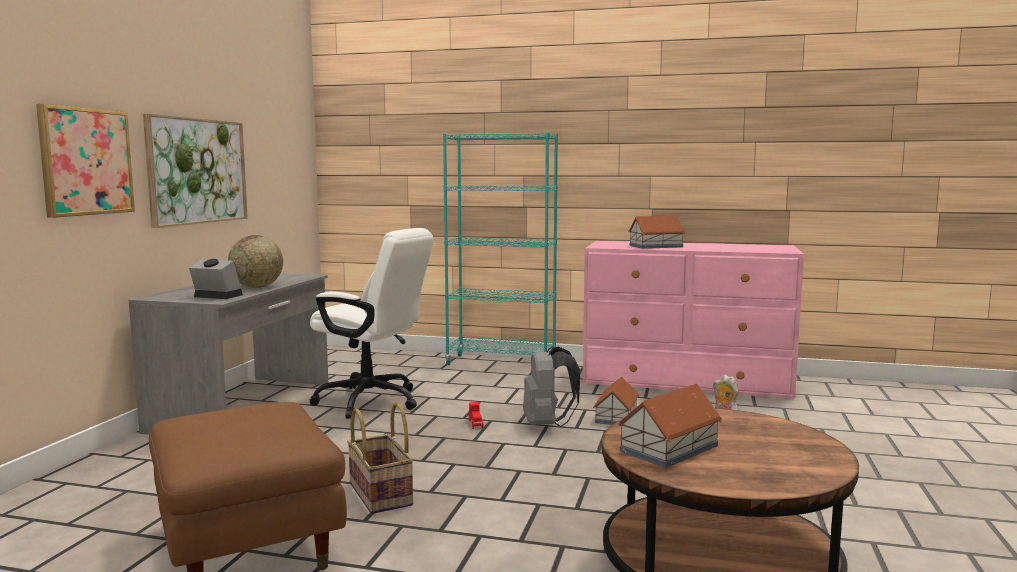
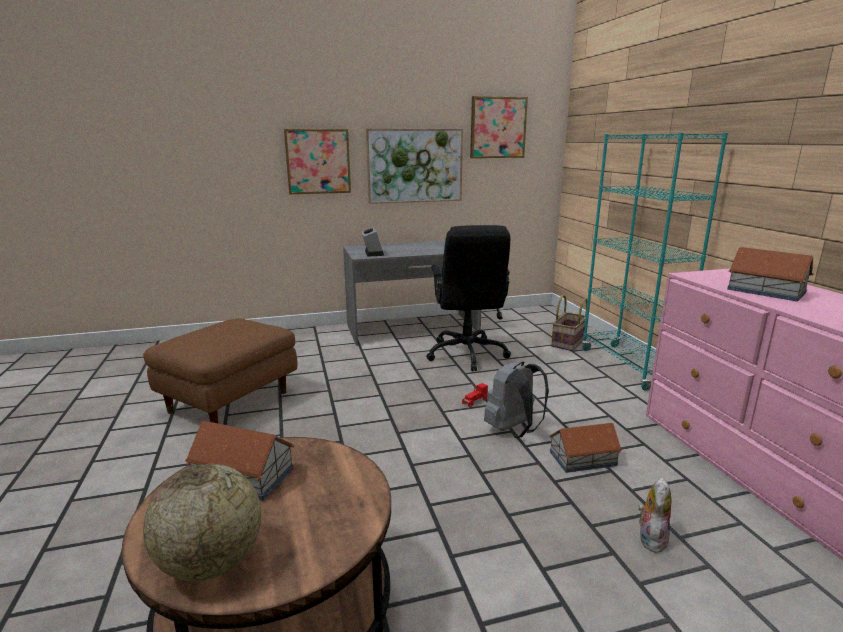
camera: 60 degrees right, 10 degrees up
globe [228,235,283,288] -> globe moved to [143,464,261,581]
white office chair [309,228,433,419] -> black office chair [426,225,511,371]
basket [347,402,414,514] -> basket moved to [551,295,587,351]
none -> picture [470,96,528,158]

